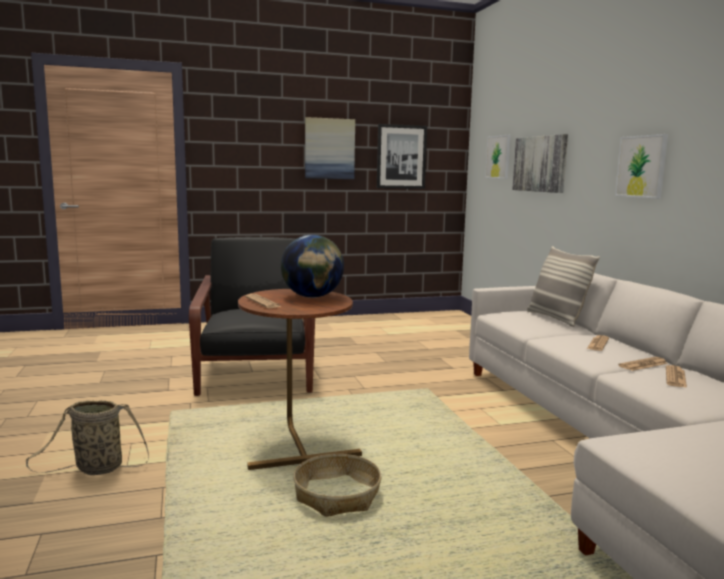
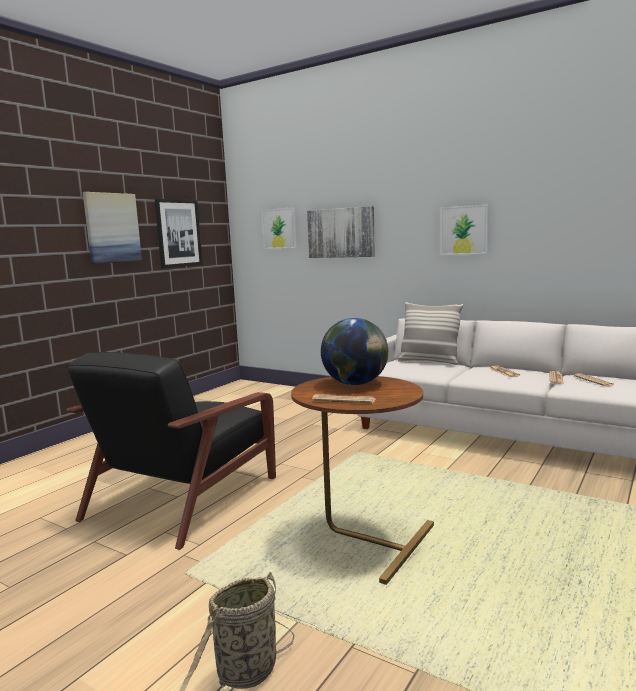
camera: 40 degrees left, 0 degrees up
black armchair [189,237,315,396] -> black armchair turned 105 degrees counterclockwise [66,352,276,550]
basket [293,454,382,517] -> none

